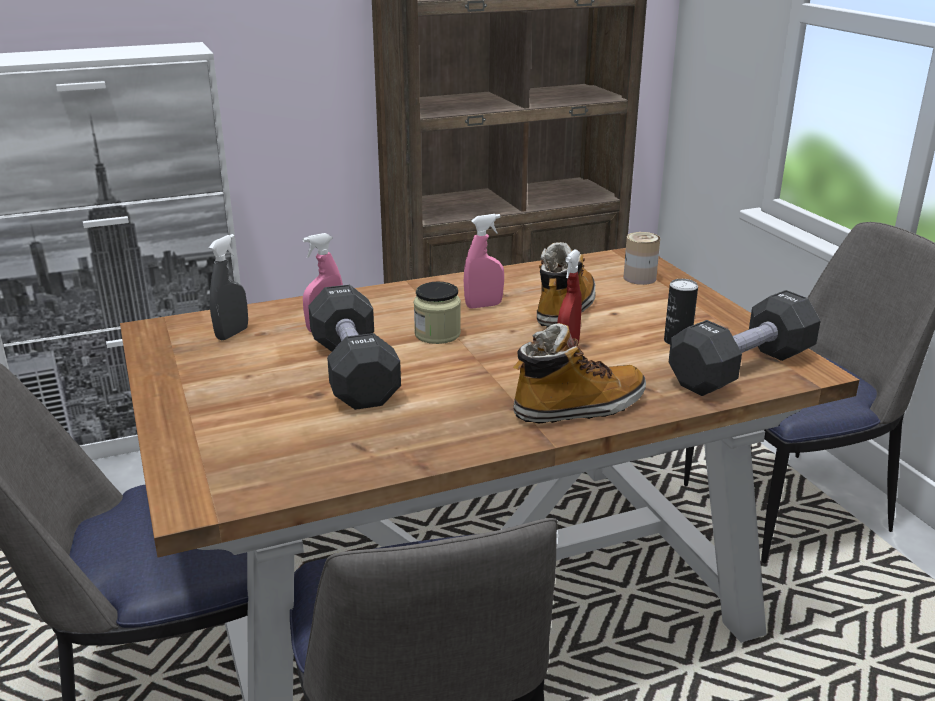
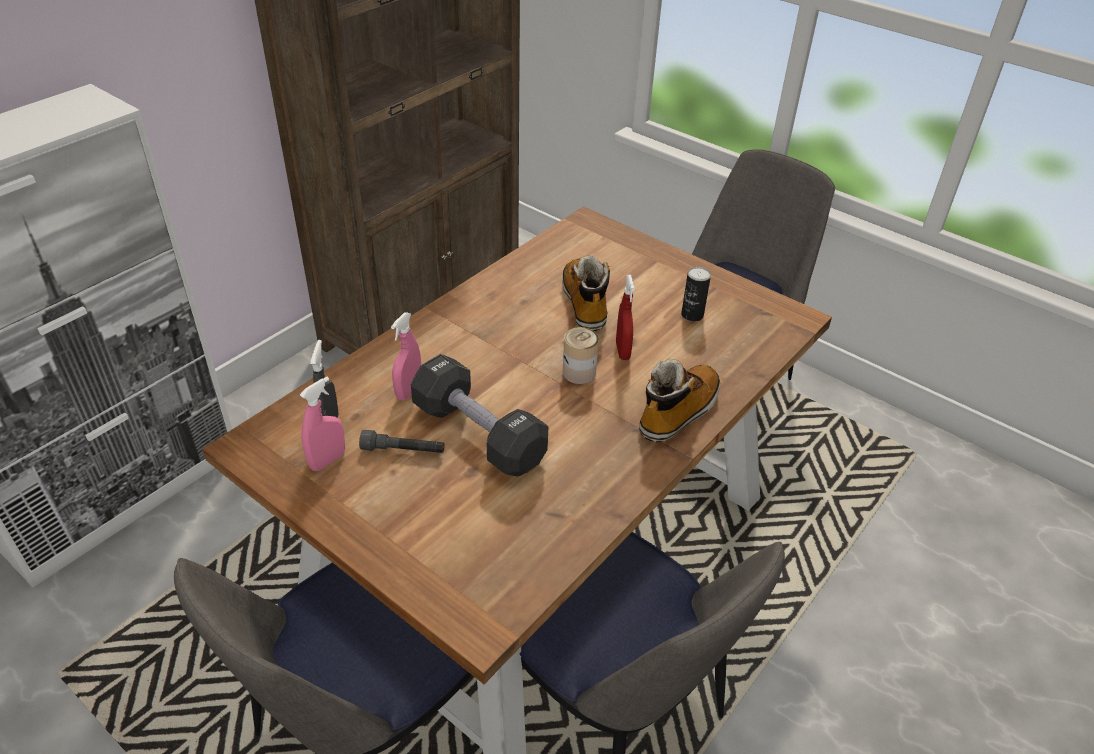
camera: 30 degrees left, 15 degrees up
jar [414,282,461,344] -> none
pink spray bottle [464,214,504,309] -> pink spray bottle moved to [300,377,345,471]
can [624,232,660,285] -> can moved to [563,327,599,384]
black dumbbell [669,290,821,396] -> none
none -> grey flashlight [359,430,445,453]

